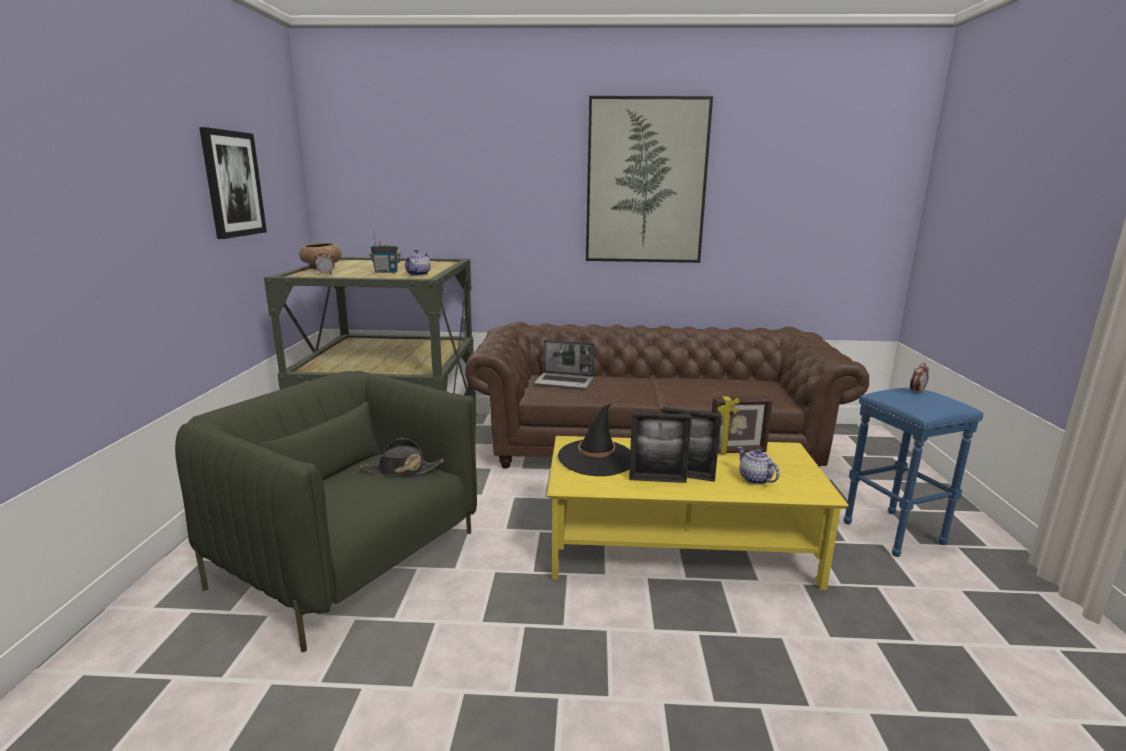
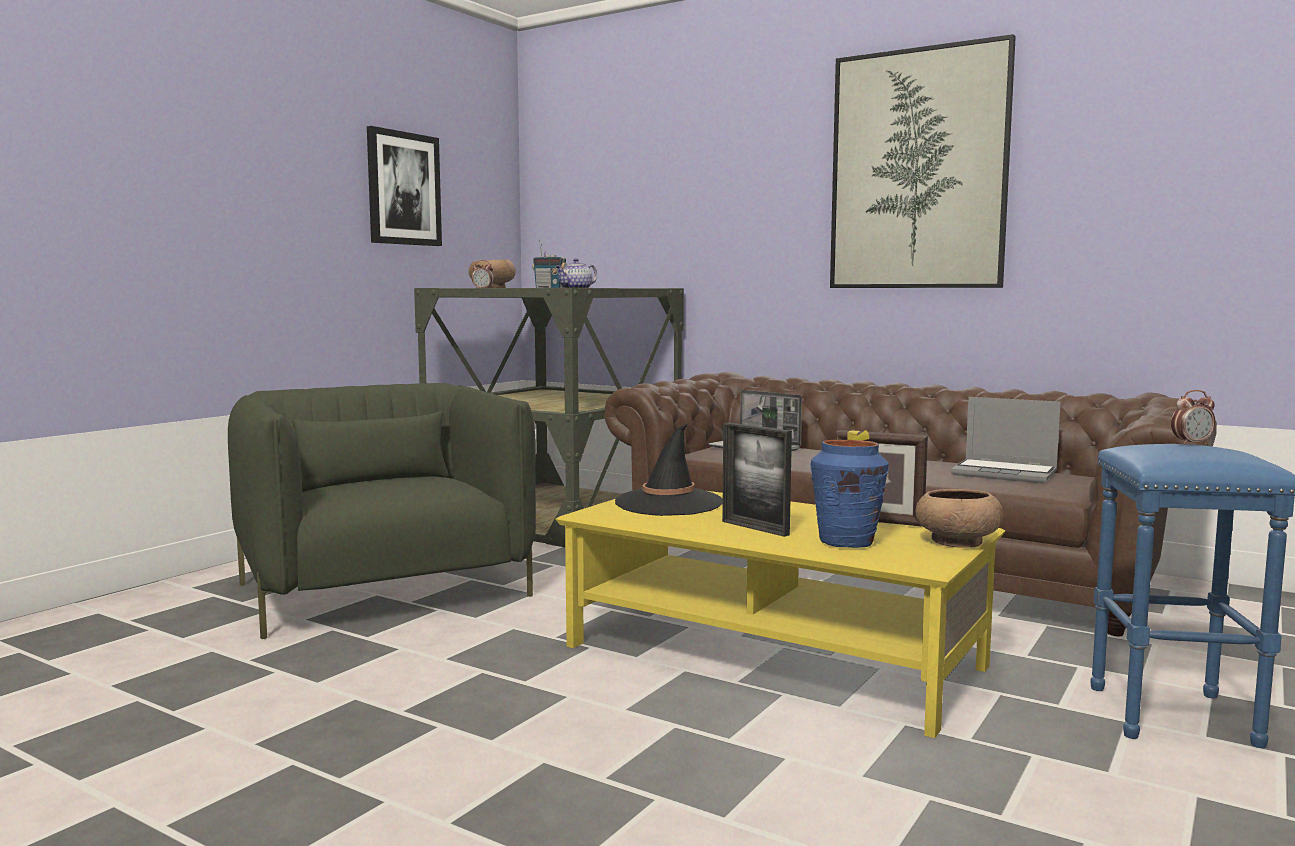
camera: 30 degrees right, 10 degrees down
black hat [360,438,444,475] -> none
picture frame [629,412,692,483] -> none
teapot [738,447,779,485] -> blue vase [810,440,889,548]
none -> brown bowl [916,489,1004,548]
none -> laptop [951,397,1061,484]

